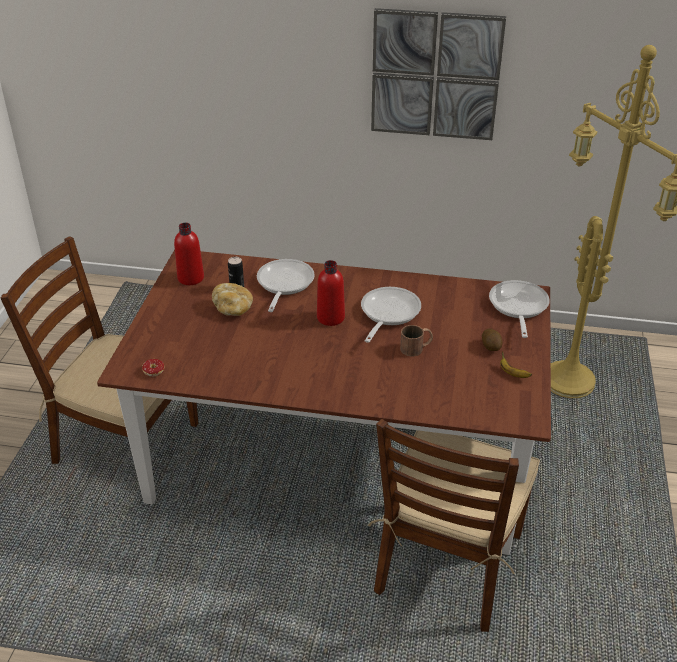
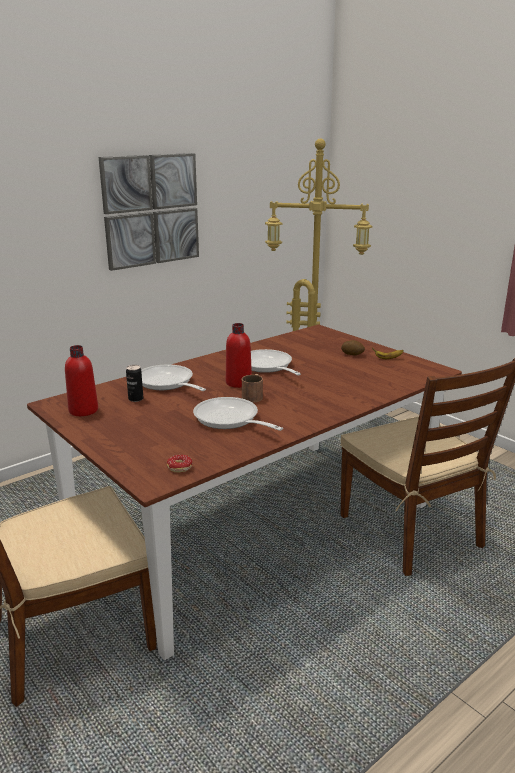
camera: 50 degrees left, 15 degrees down
bread [212,283,253,316] -> none
brown mug [400,325,433,356] -> brown mug moved to [242,374,263,402]
frying pan [489,280,550,338] -> frying pan moved to [193,397,283,431]

